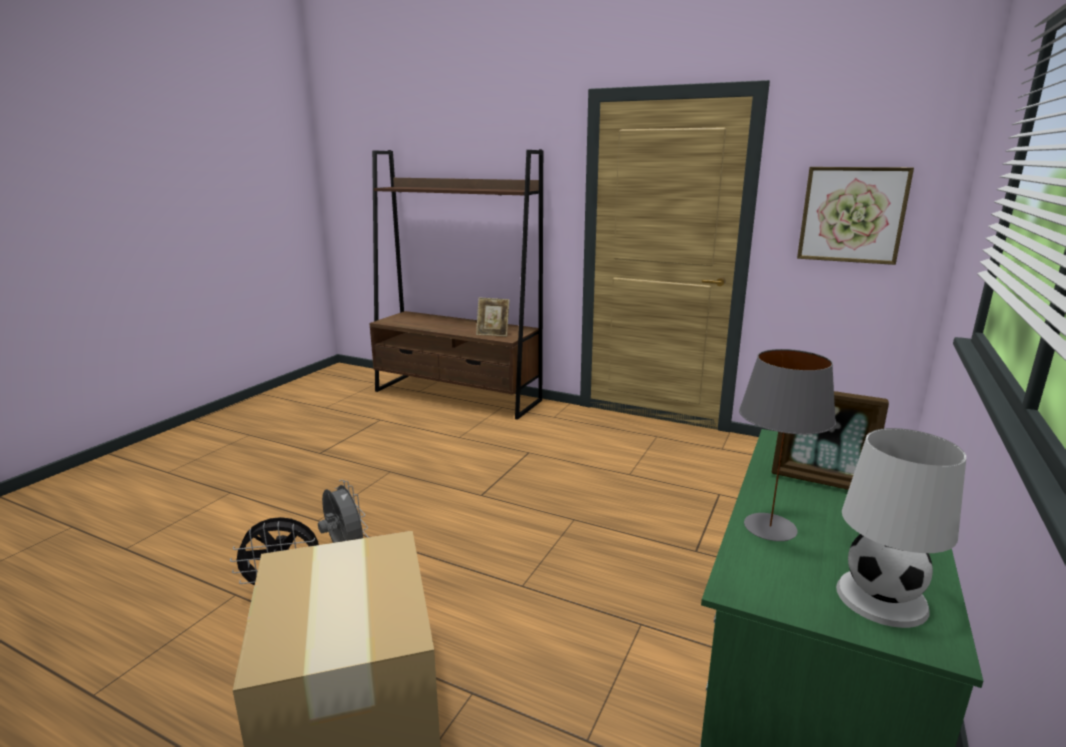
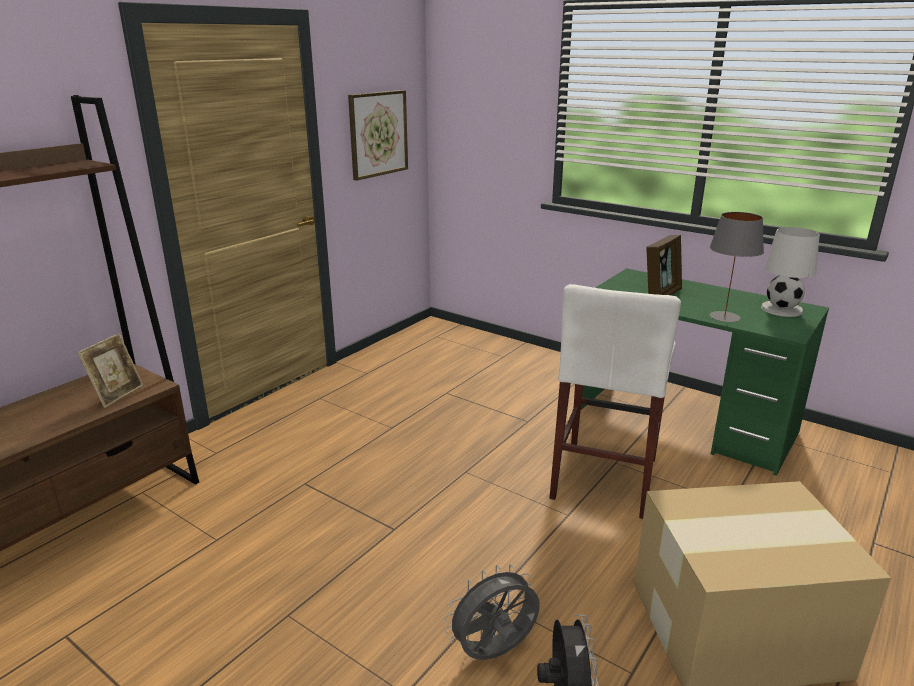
camera: 80 degrees left, 5 degrees up
none -> white stool [549,284,681,519]

